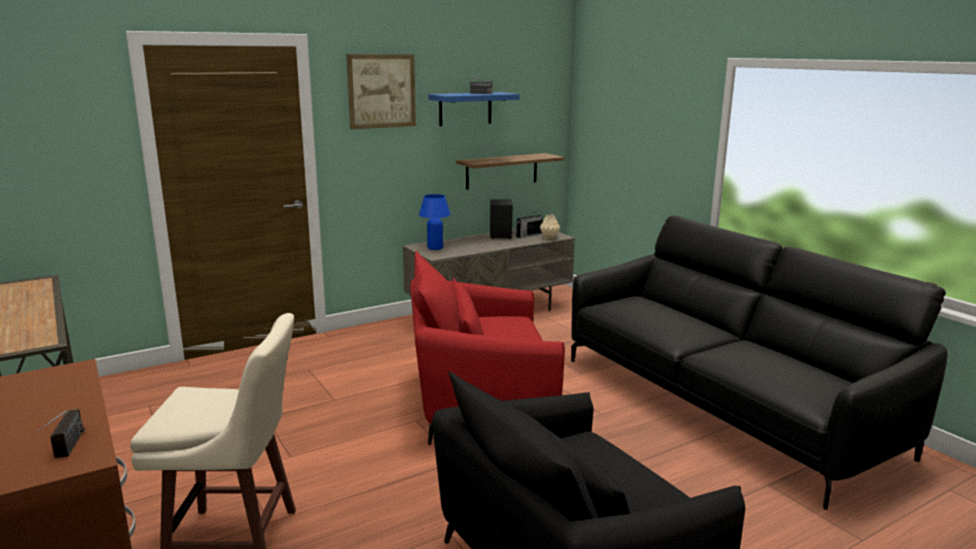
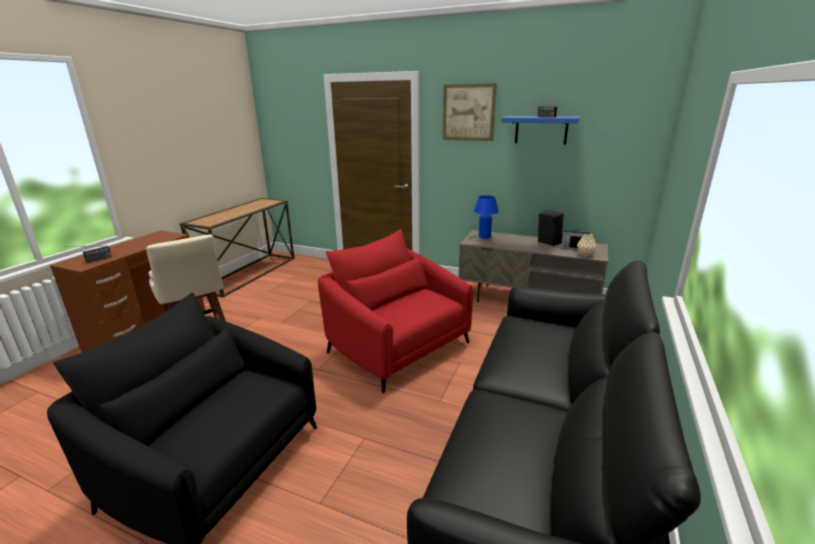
camera: 55 degrees right, 5 degrees up
shelf [456,153,564,190] -> none

